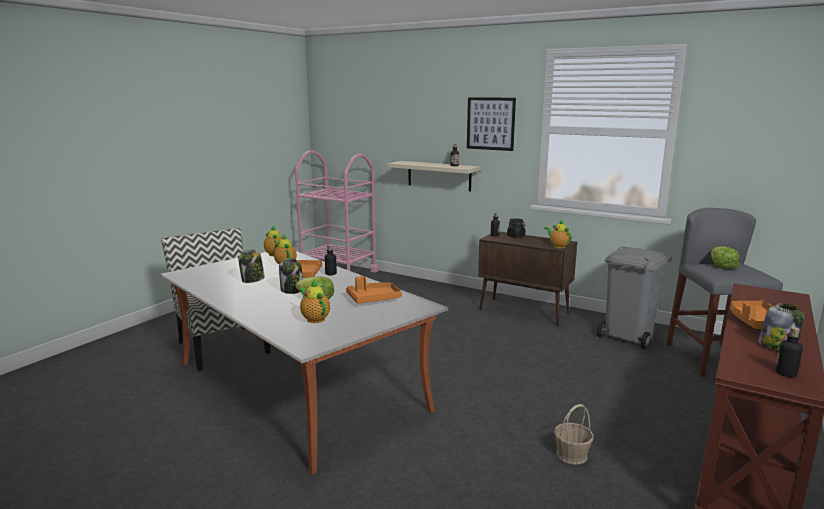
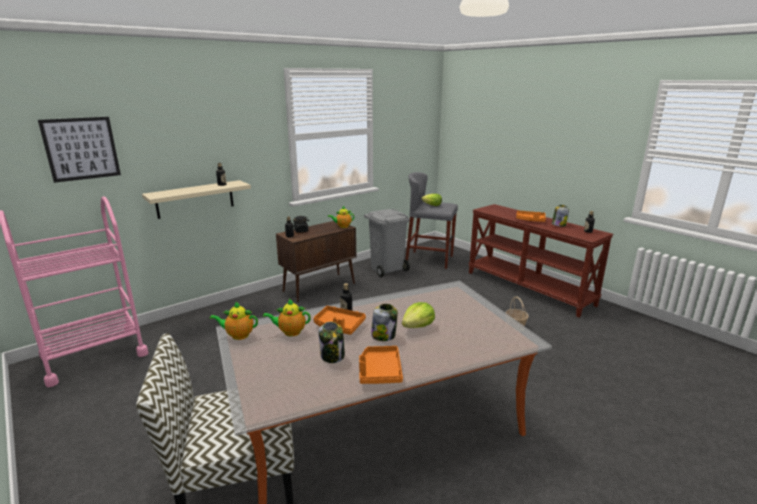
camera: 70 degrees left, 5 degrees up
teapot [299,280,330,323] -> none
orange tray [346,276,402,304] -> orange tray moved to [359,346,403,384]
picture [467,97,516,151] -> picture moved to [38,117,121,183]

